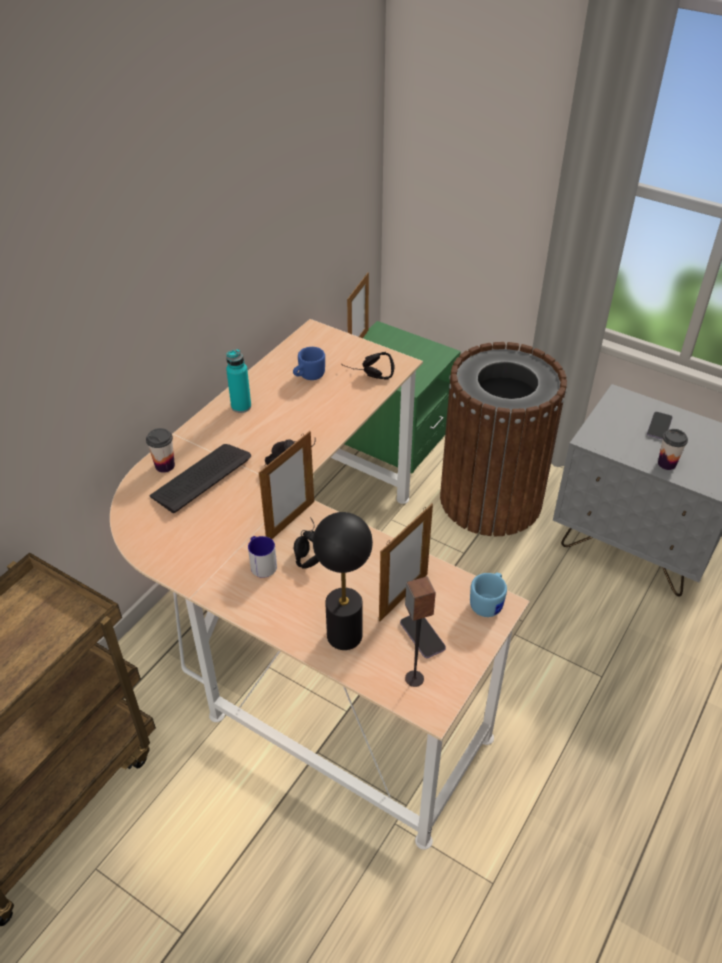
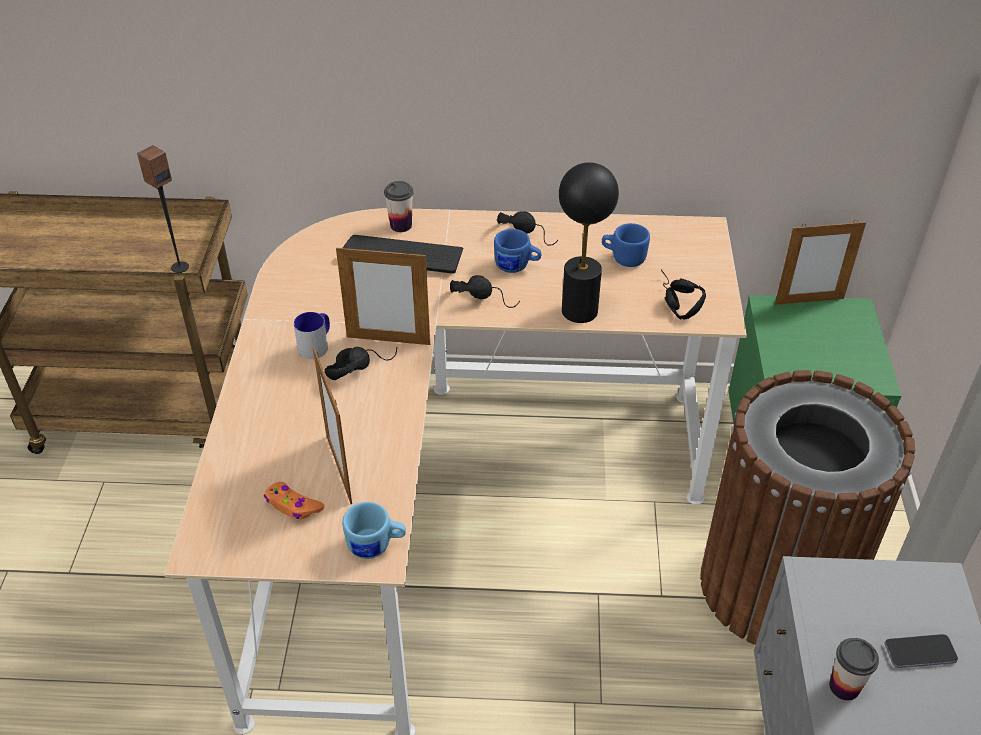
camera: 60 degrees right, 0 degrees up
turquoise bottle [226,349,251,413] -> black headphones [497,211,558,246]
black table lamp [313,512,373,650] -> black table lamp moved to [559,162,619,323]
picture frame [379,504,433,622] -> picture frame turned 60 degrees clockwise [313,346,352,504]
phone [400,615,446,658] -> orange game controller [264,482,324,519]
speaker [405,576,436,687] -> speaker moved to [137,145,189,273]
none -> blue mug [494,229,541,273]

